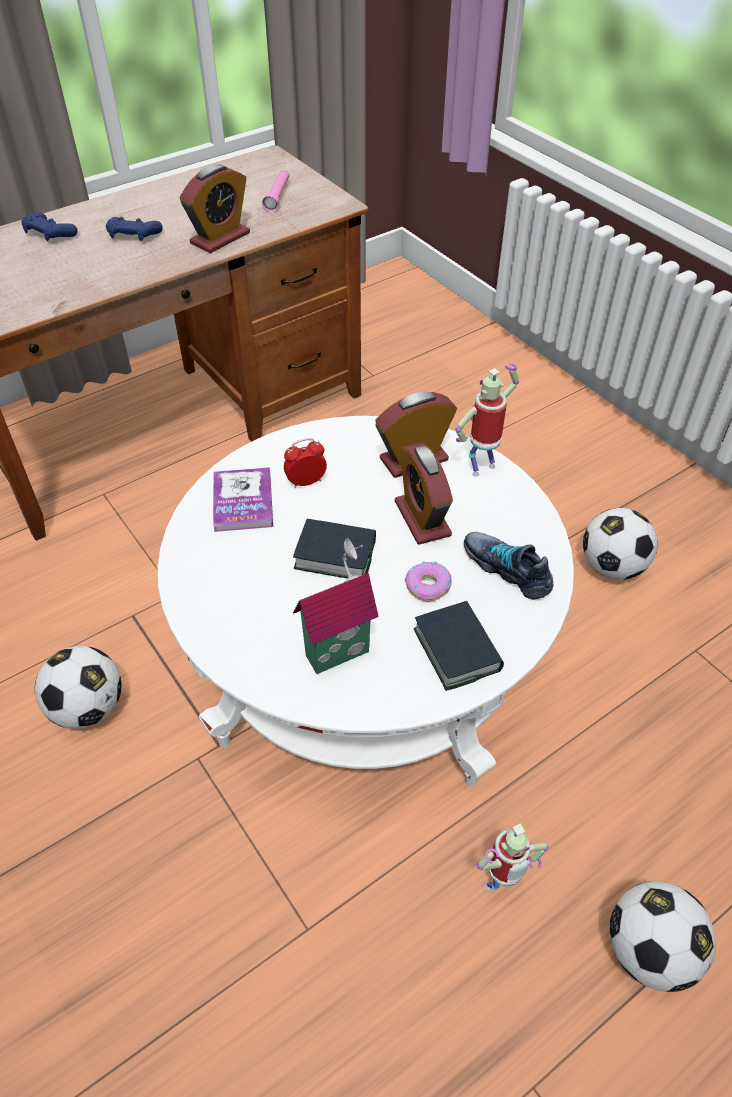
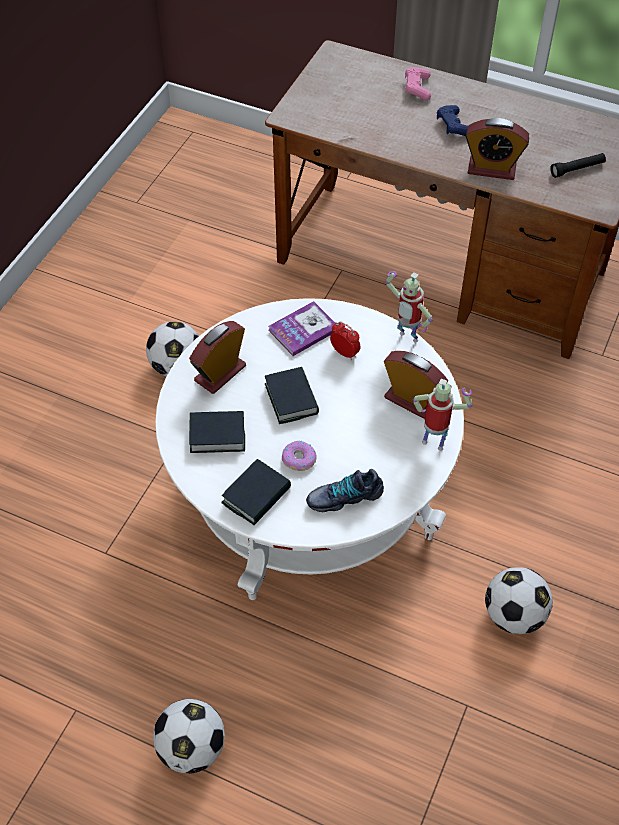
camera: 60 degrees right, 5 degrees up
blue game controller [21,212,78,241] -> pink game controller [405,67,431,100]
pink flashlight [262,170,289,212] -> black flashlight [550,153,606,178]
toy house [293,538,379,674] -> book [189,411,245,453]
alarm clock [395,443,453,545] -> alarm clock moved to [189,321,246,394]
shoe [464,532,553,600] -> shoe turned 120 degrees counterclockwise [306,469,384,512]
toy robot [477,823,548,890] -> toy robot moved to [385,271,433,342]

